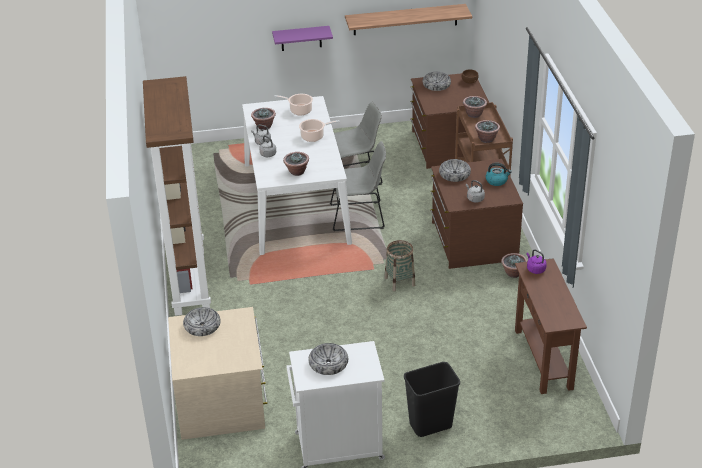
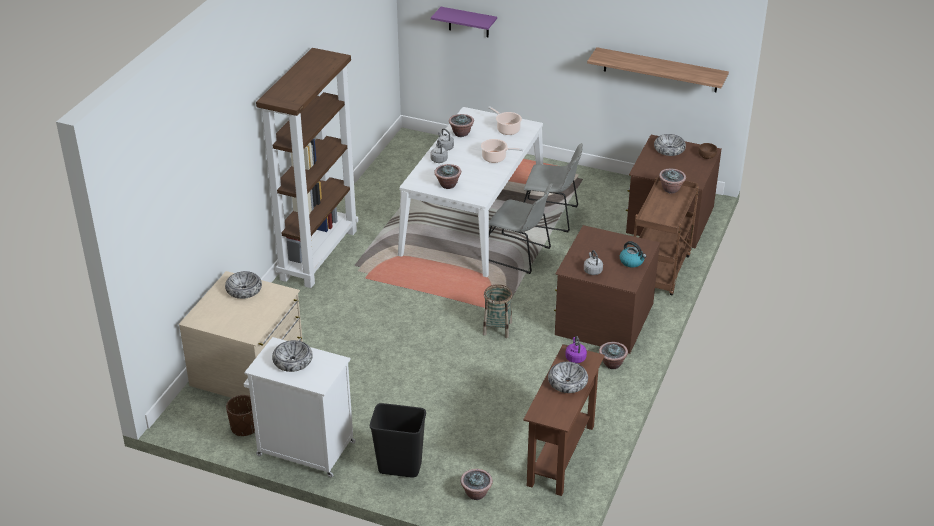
camera: 30 degrees right, 0 degrees up
purple shelf [272,26,333,51] -> purple shelf moved to [431,7,497,37]
bowl [439,159,471,182] -> bowl moved to [548,362,588,393]
potted plant [475,120,500,143] -> potted plant moved to [460,469,493,500]
none -> brown planter [226,395,255,436]

